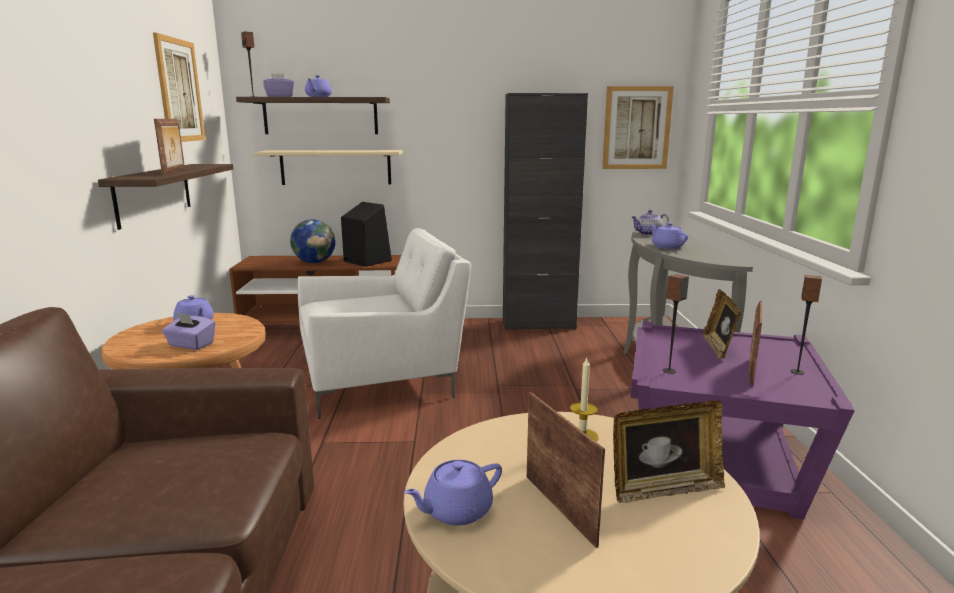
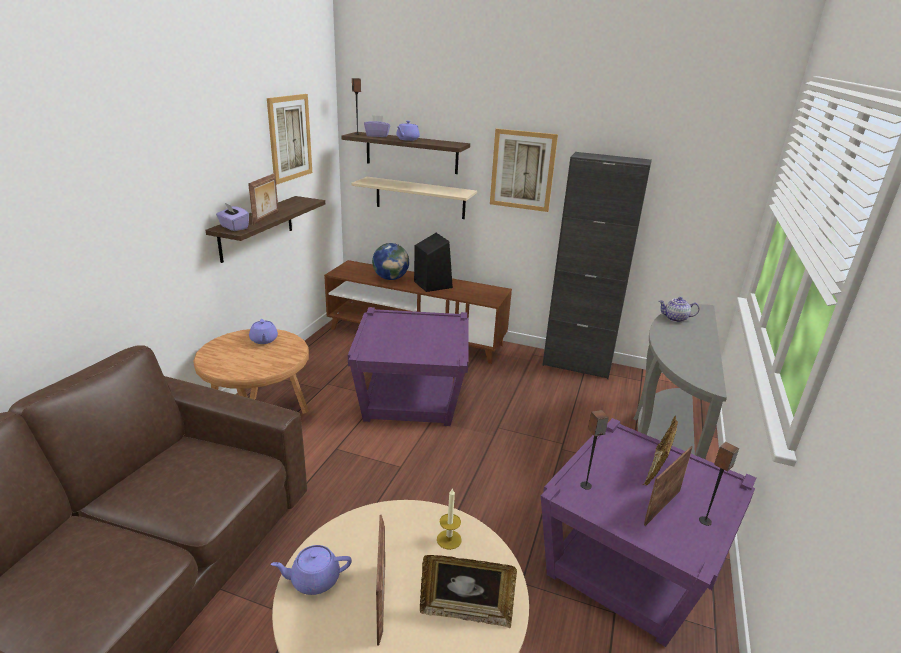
camera: 20 degrees right, 10 degrees up
purple tissue box [162,312,216,350] -> purple tissue box moved to [216,203,249,231]
white armchair [297,228,471,419] -> purple side table [348,307,469,426]
picture [602,86,674,169] -> picture moved to [490,129,558,212]
purple teapot [650,223,688,249] -> none

